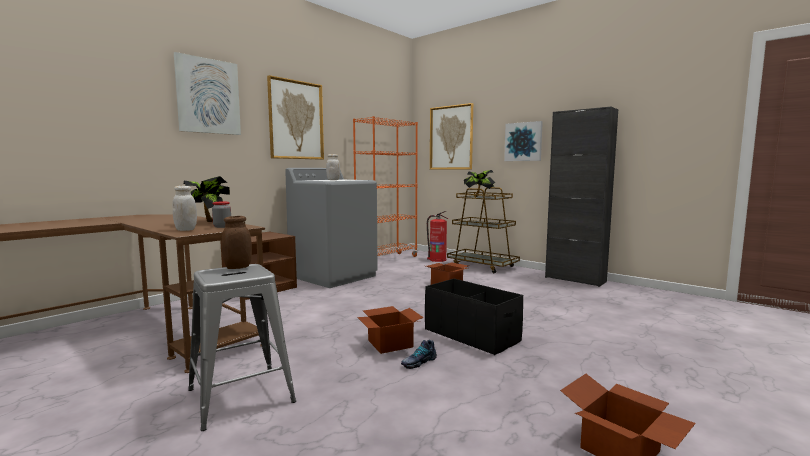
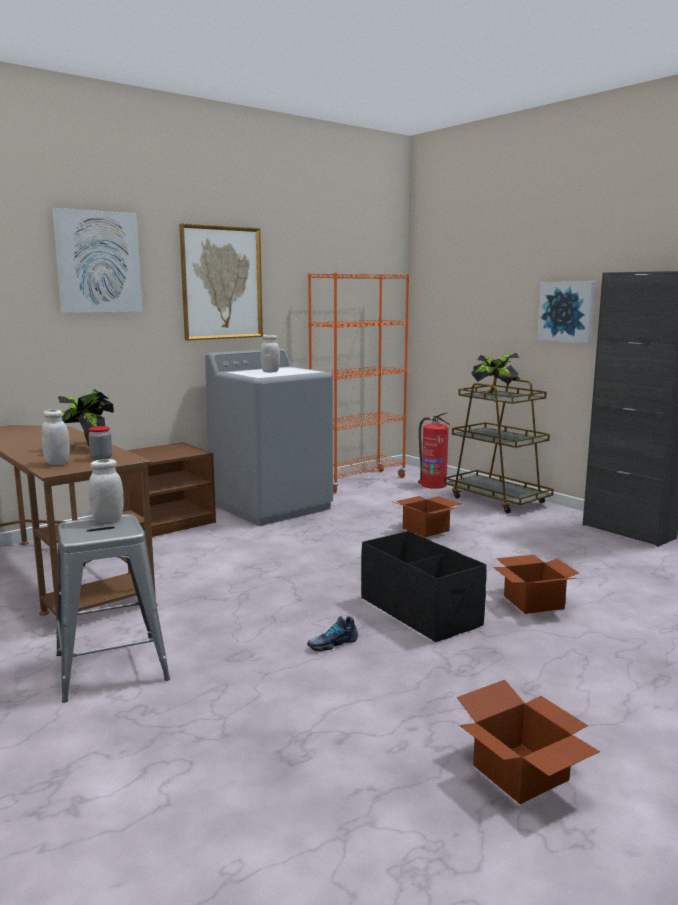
camera: 10 degrees right, 5 degrees up
brown jar [222,216,252,269] -> white jar [89,459,123,522]
cardboard box [357,306,424,354] -> cardboard box moved to [493,554,579,614]
picture [430,103,473,169] -> none

